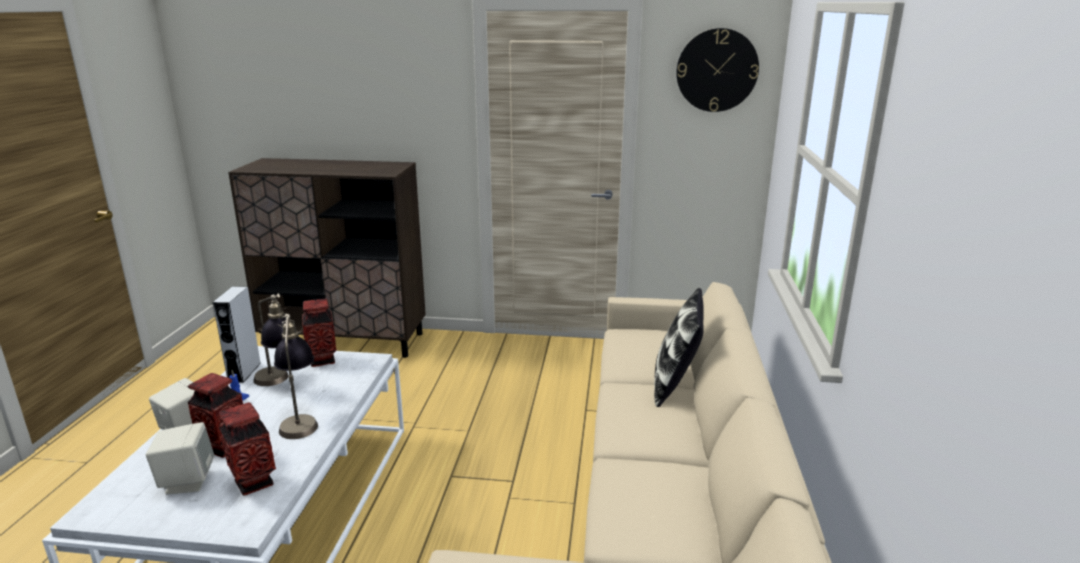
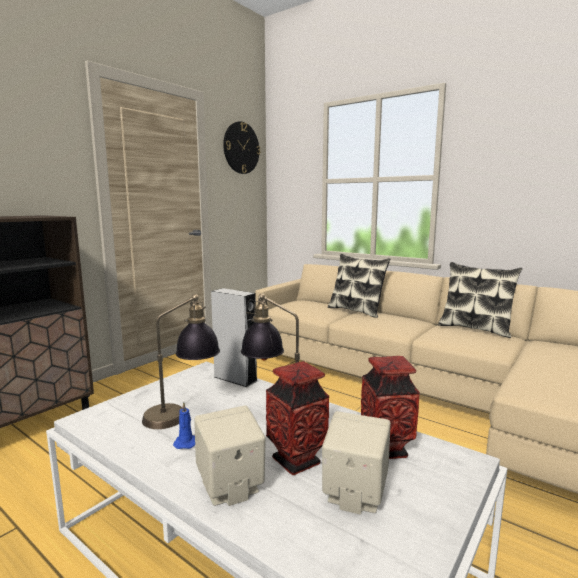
camera: 60 degrees left, 10 degrees down
grey speaker [213,286,261,383] -> grey speaker moved to [211,288,257,387]
vase [302,299,337,367] -> none
none -> pillow [438,262,522,338]

